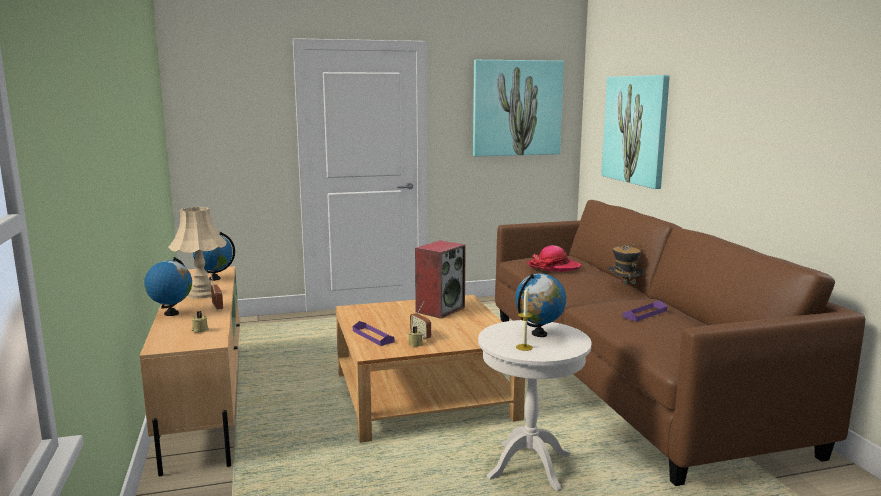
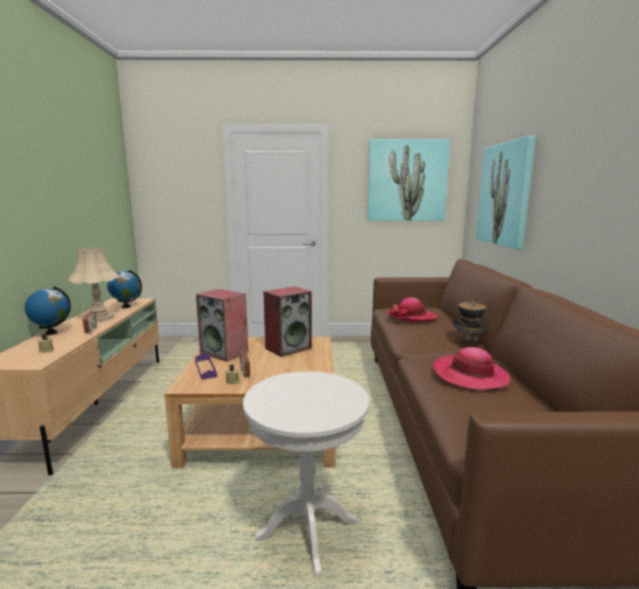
camera: 15 degrees right, 0 degrees up
globe [515,273,566,337] -> none
candle [516,288,533,351] -> none
purple tray [623,301,667,322] -> hat [433,347,510,390]
none -> speaker [196,289,248,362]

